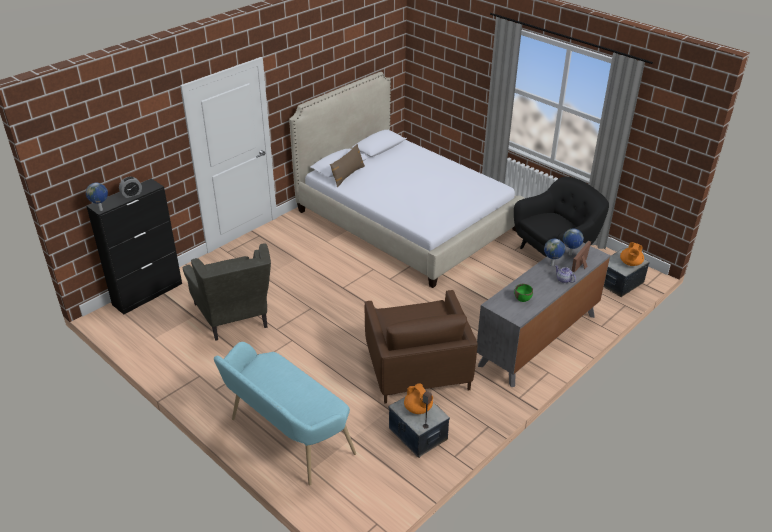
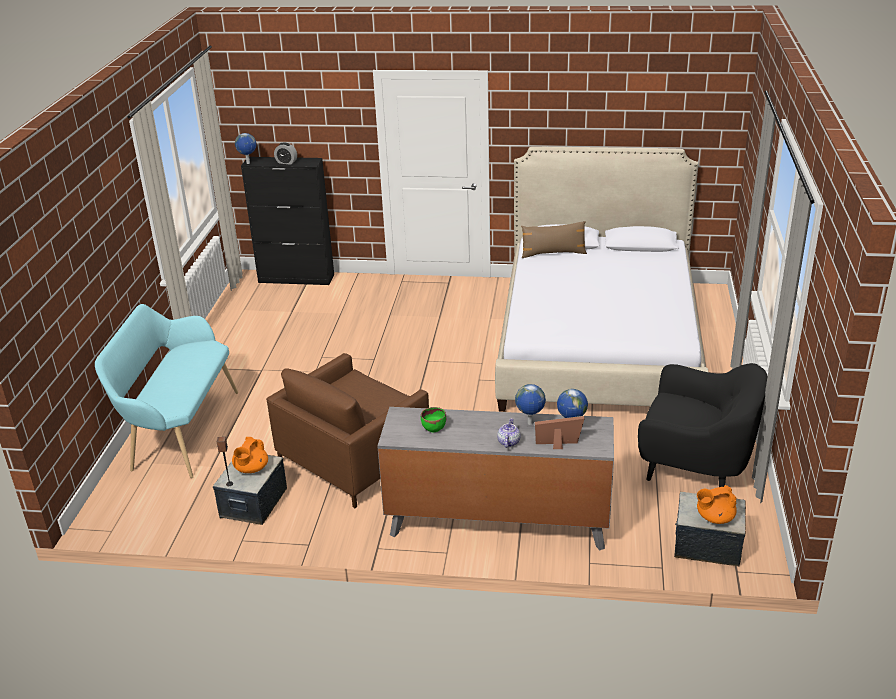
camera: 55 degrees right, 5 degrees down
grey armchair [183,243,271,341] -> none

